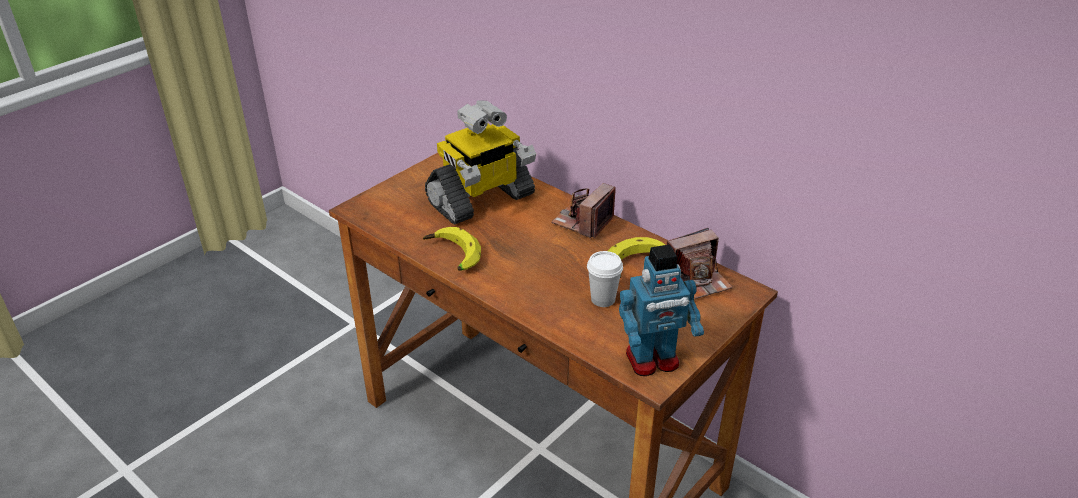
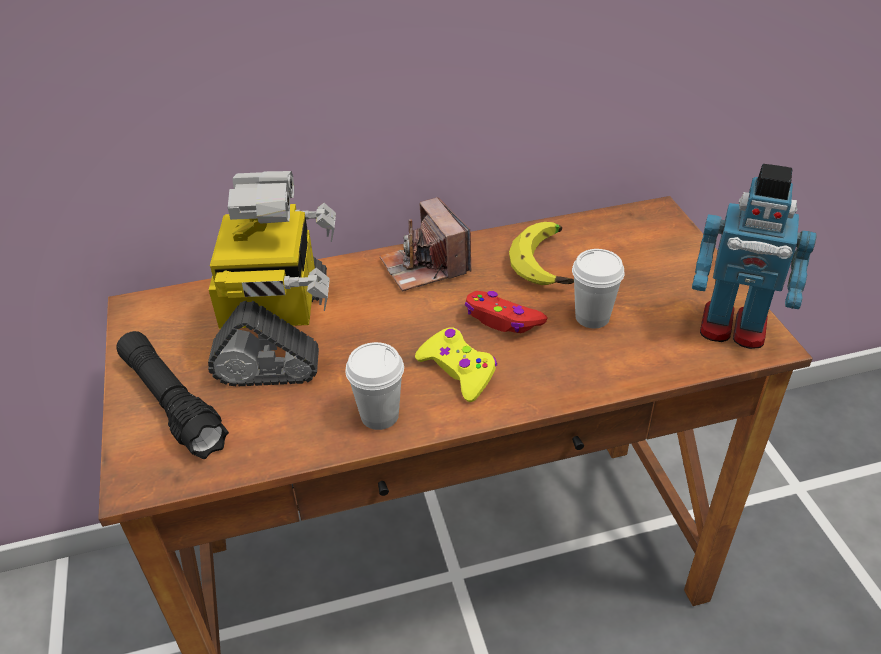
camera: 55 degrees left, 5 degrees up
banana [423,227,481,271] -> white cup [345,342,404,430]
toy robot [619,245,704,376] -> toy robot turned 90 degrees clockwise [692,164,817,349]
camera [667,228,733,299] -> none
none -> black flashlight [116,331,229,459]
none -> yellow game controller [415,327,497,402]
none -> red game controller [465,291,547,333]

